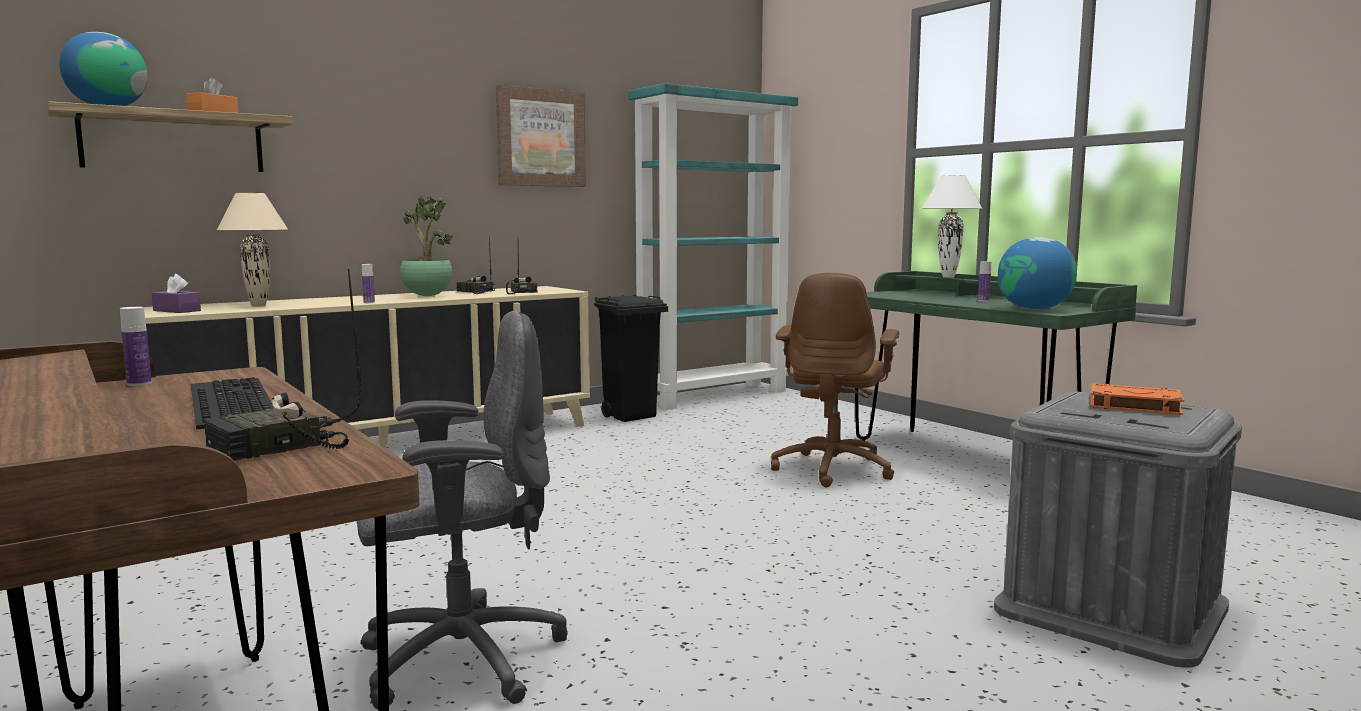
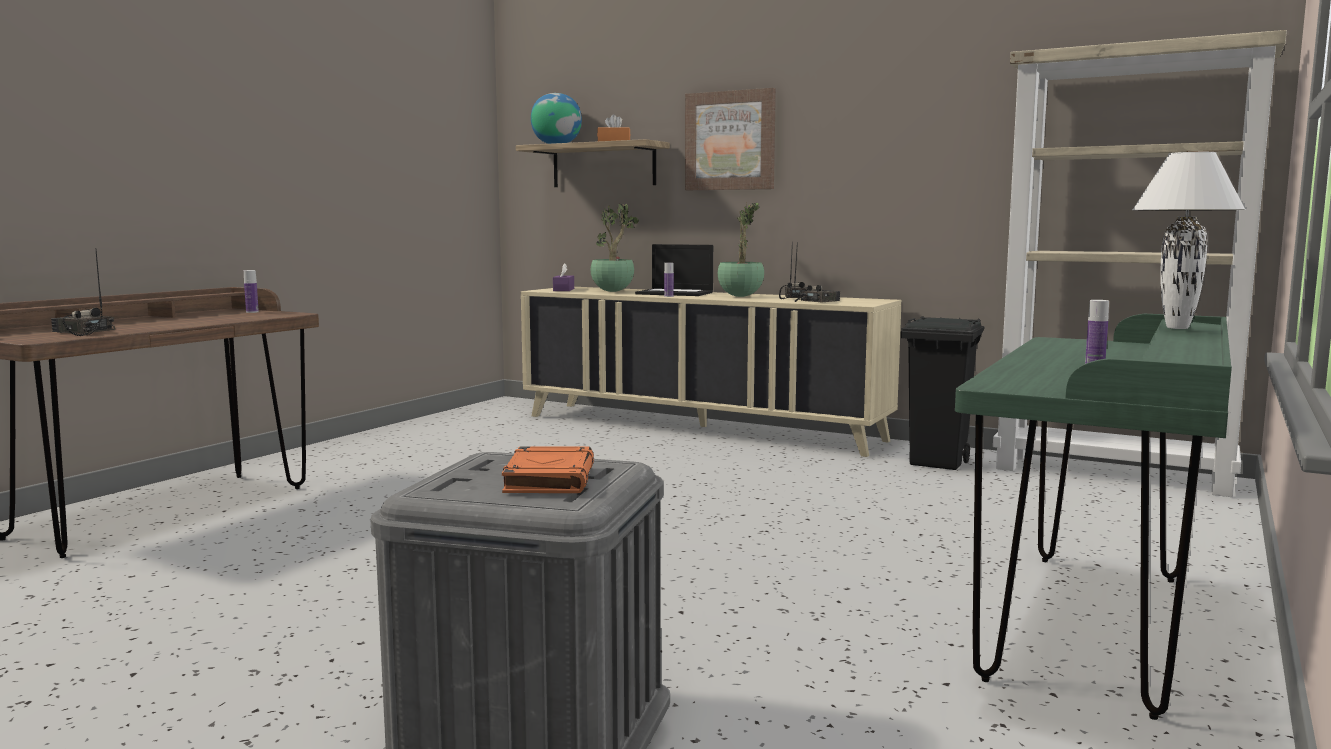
camera: 65 degrees right, 0 degrees up
keyboard [191,377,273,429] -> none
beige table lamp [217,193,288,306] -> potted plant [591,204,639,292]
grey office chair [357,311,568,709] -> none
picture [496,85,586,187] -> picture moved to [685,88,776,190]
turquoise bookcase [628,83,798,410] -> beige bookcase [993,30,1287,497]
brown office chair [771,273,899,488] -> none
globe [998,237,1077,310] -> none
none -> laptop [635,244,713,296]

